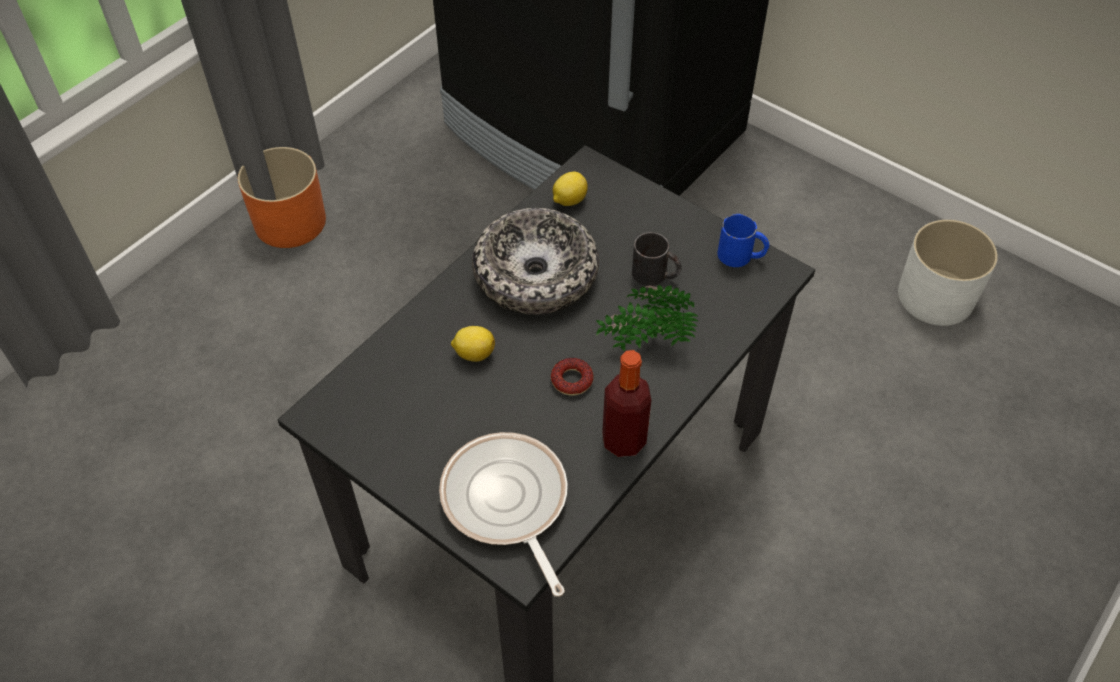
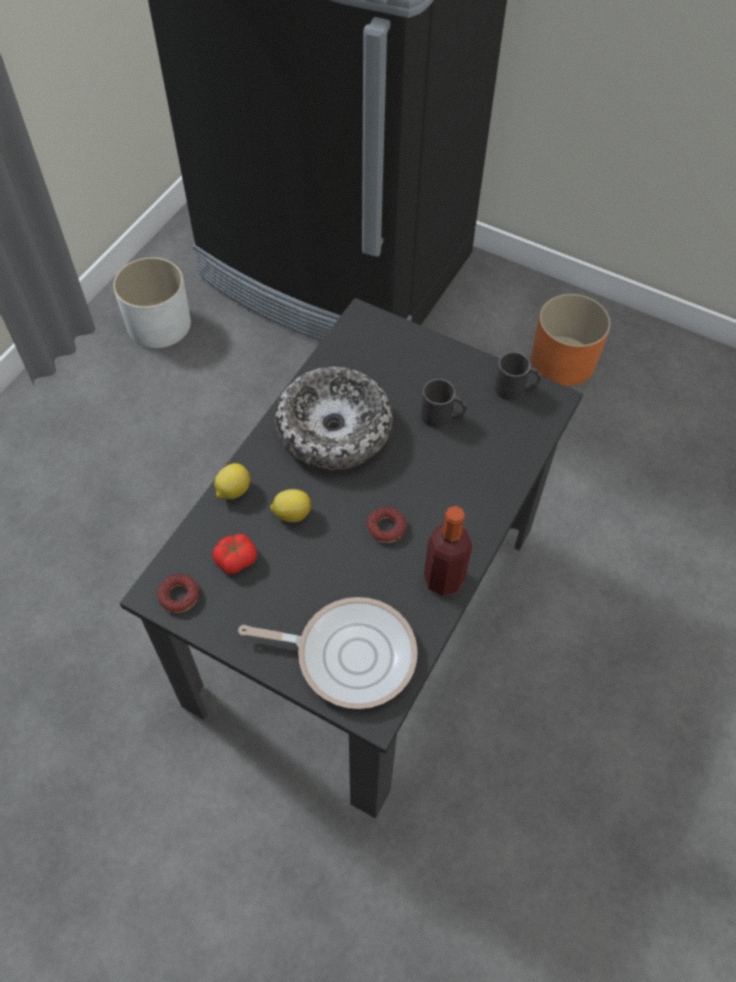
camera: 10 degrees left, 5 degrees up
orange planter [238,147,326,248] -> orange planter moved to [531,294,611,386]
frying pan [439,432,568,597] -> frying pan turned 135 degrees clockwise [238,597,418,709]
lemon [553,172,588,206] -> lemon moved to [214,463,250,499]
potted plant [596,285,698,351] -> none
blue mug [717,214,769,267] -> black mug [494,352,542,400]
white planter [898,220,998,326] -> white planter moved to [113,257,191,348]
none -> donut [157,574,199,613]
none -> tomato [213,534,257,574]

